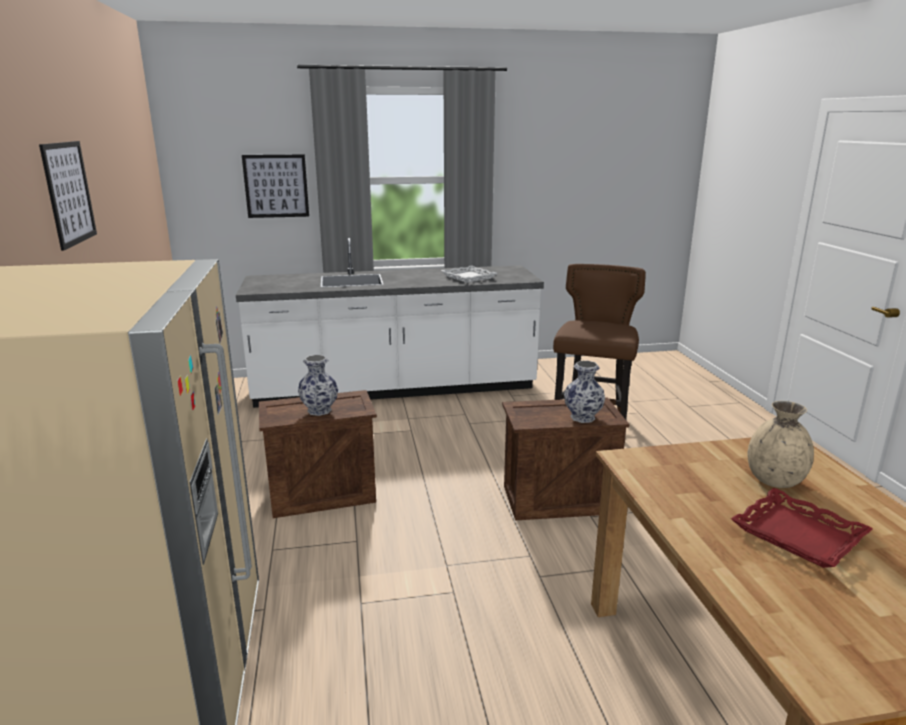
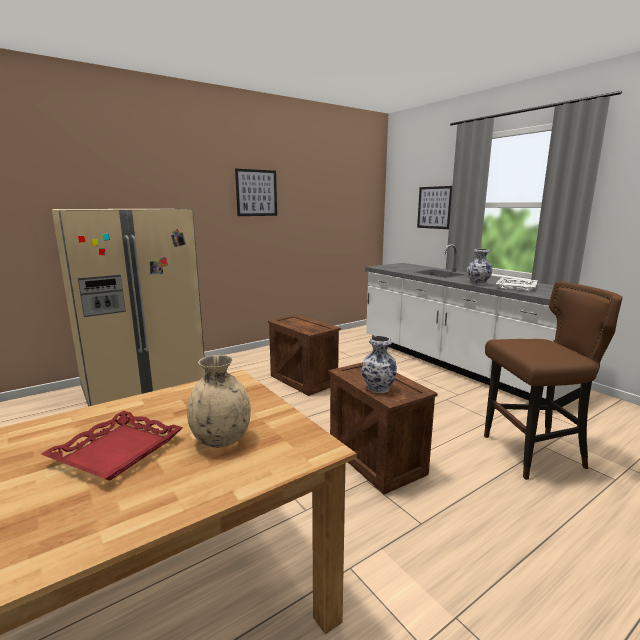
camera: 65 degrees right, 5 degrees down
vase [298,355,338,416] -> vase moved to [467,249,493,285]

